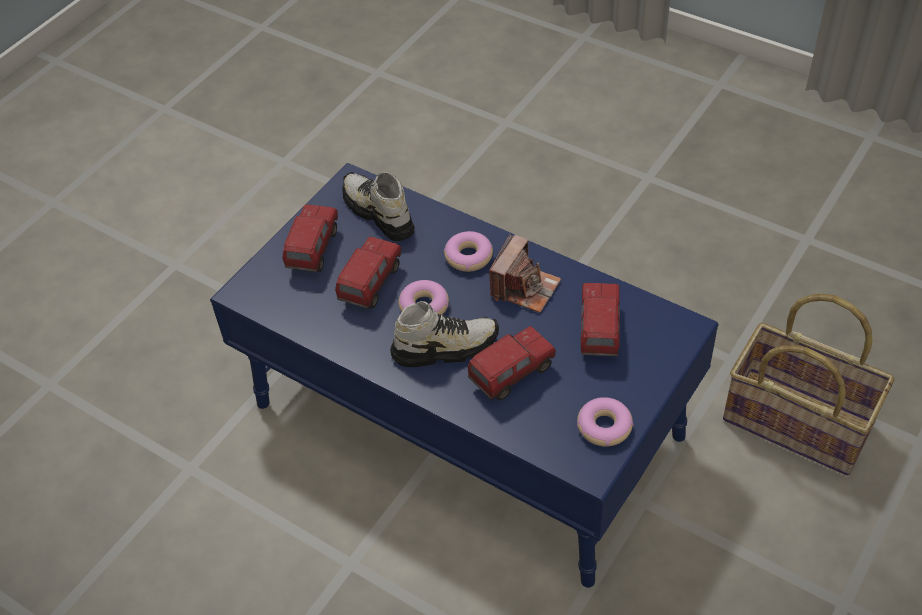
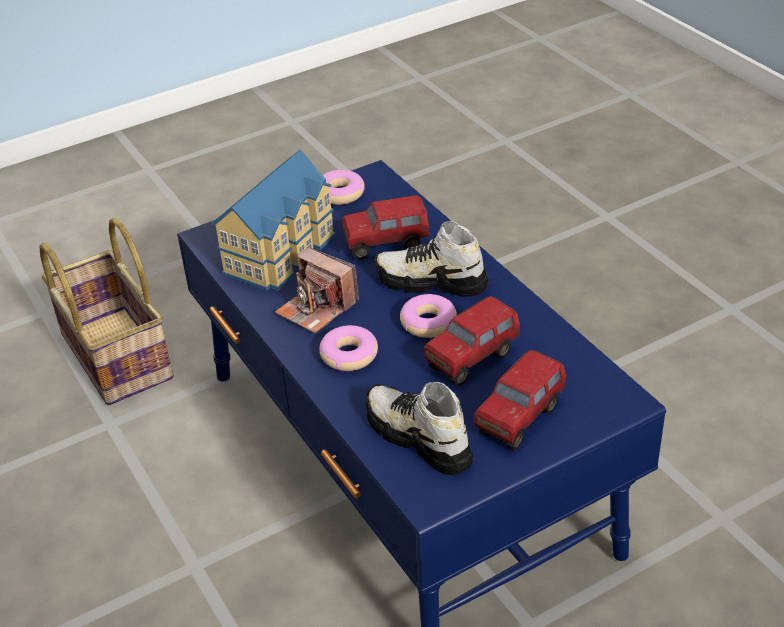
camera: 155 degrees left, 10 degrees down
shoe [342,172,415,241] -> shoe turned 150 degrees clockwise [366,382,473,475]
camera [489,234,561,313] -> camera turned 105 degrees counterclockwise [275,247,359,333]
toy truck [580,283,620,356] -> toy house [212,150,336,291]

